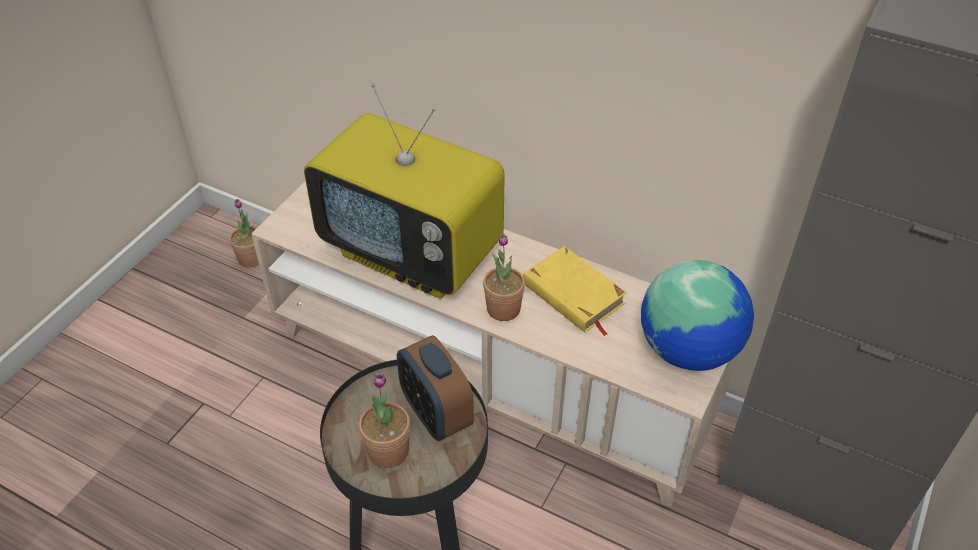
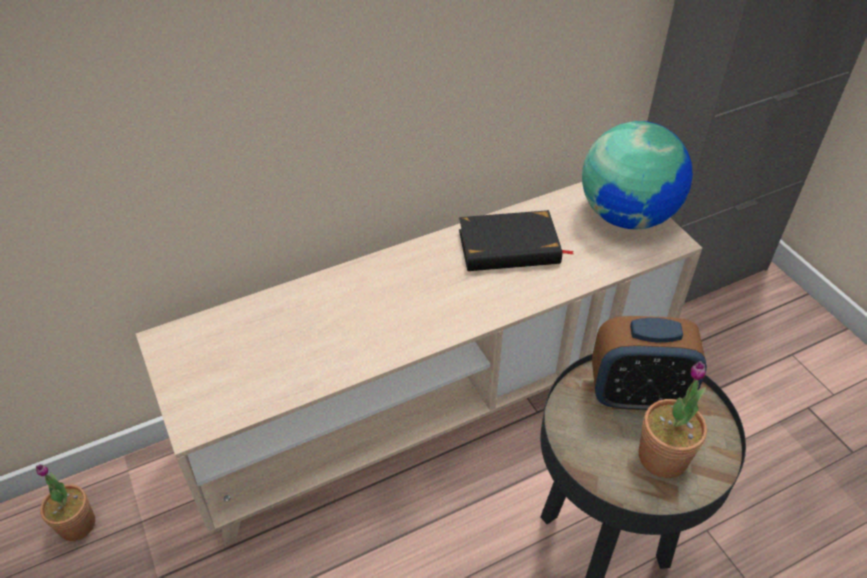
camera: 55 degrees left, 0 degrees up
television [304,83,505,298] -> none
potted plant [483,233,525,321] -> none
yellow book [523,246,627,336] -> black book [459,210,574,271]

